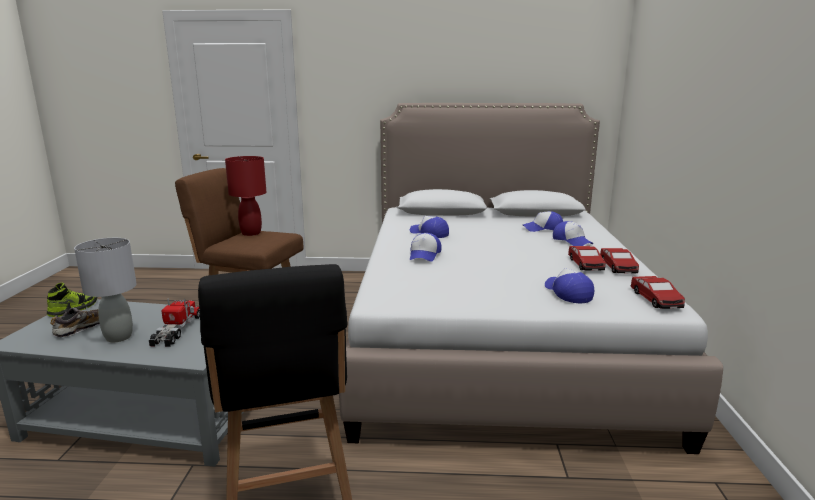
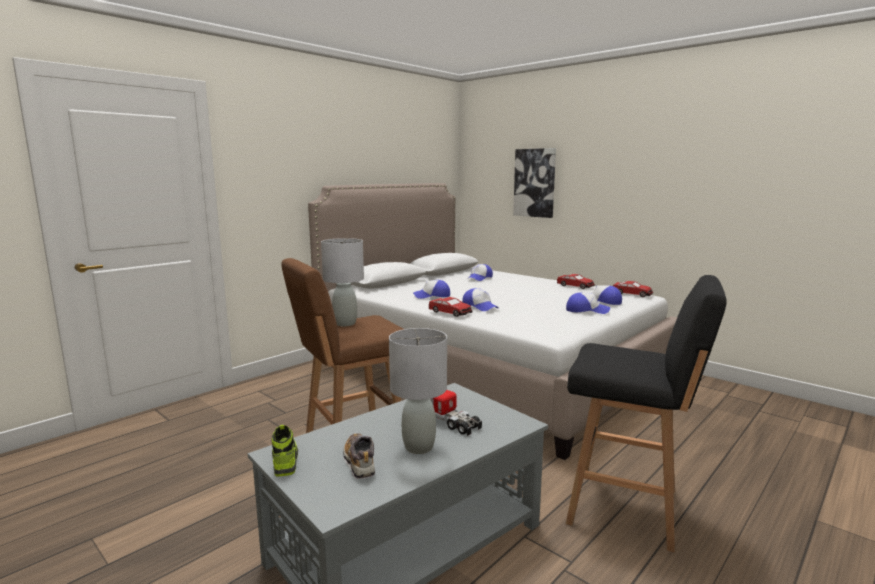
camera: 50 degrees left, 5 degrees down
red table lamp [225,156,266,236] -> grey table lamp [321,238,364,326]
cap [553,221,593,246] -> cap moved to [566,293,610,314]
toy car [568,246,606,270] -> toy car moved to [429,297,472,317]
none -> picture [513,148,556,218]

